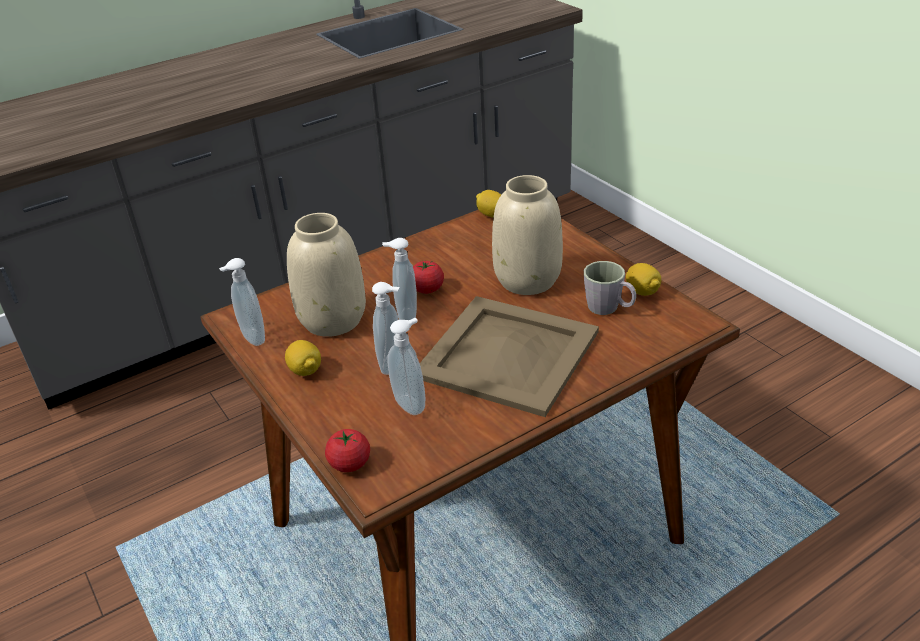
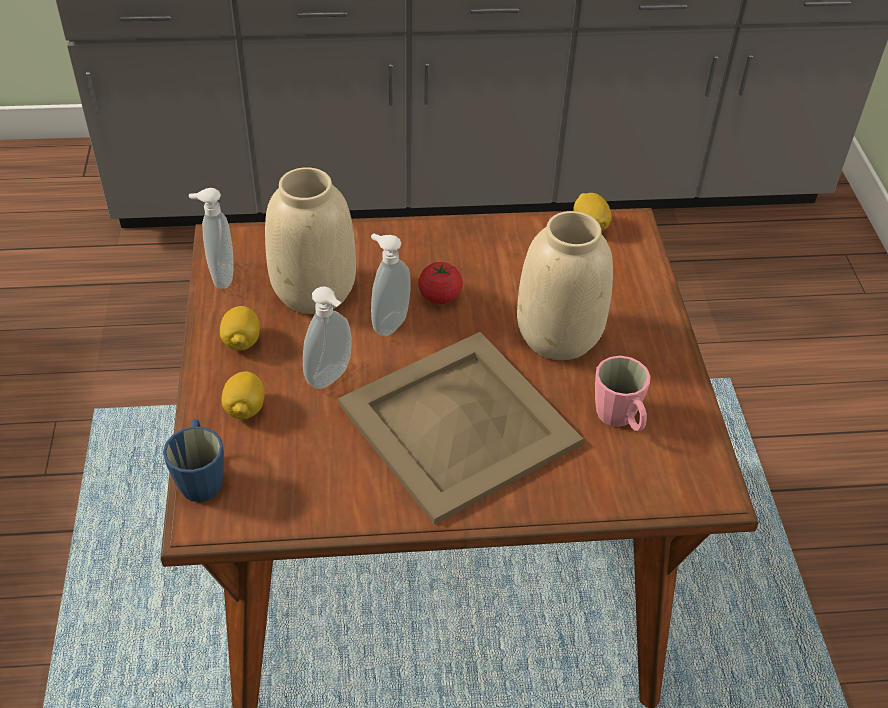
camera: 25 degrees right, 10 degrees up
tomato [325,429,370,472] -> blue mug [163,419,224,502]
soap dispenser [388,318,425,415] -> none
grey mug [584,261,636,315] -> pink mug [595,356,651,431]
lemon [626,263,661,296] -> lemon moved to [222,371,264,419]

